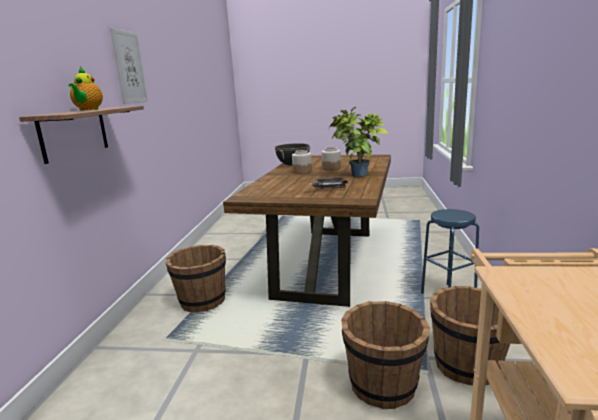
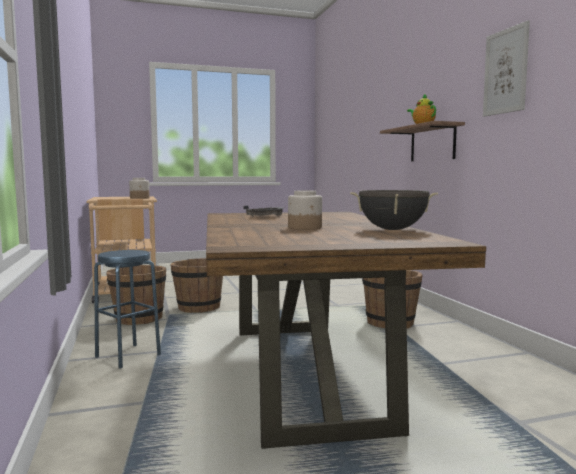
camera: 155 degrees right, 10 degrees down
jar [292,150,312,174] -> jar moved to [129,178,150,199]
potted plant [330,107,388,177] -> none

